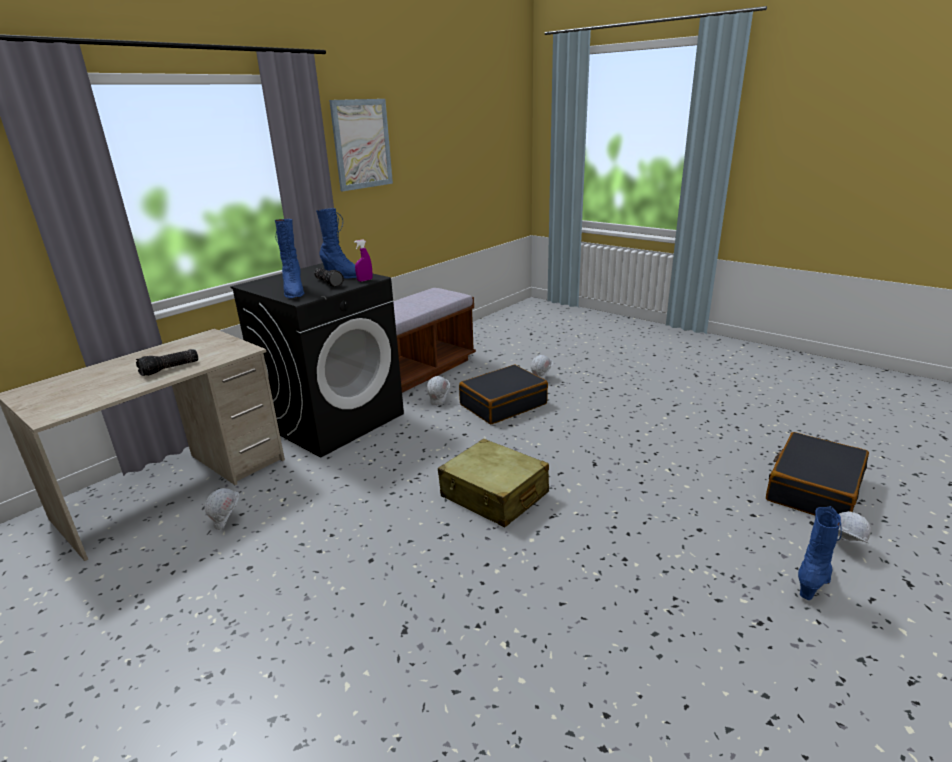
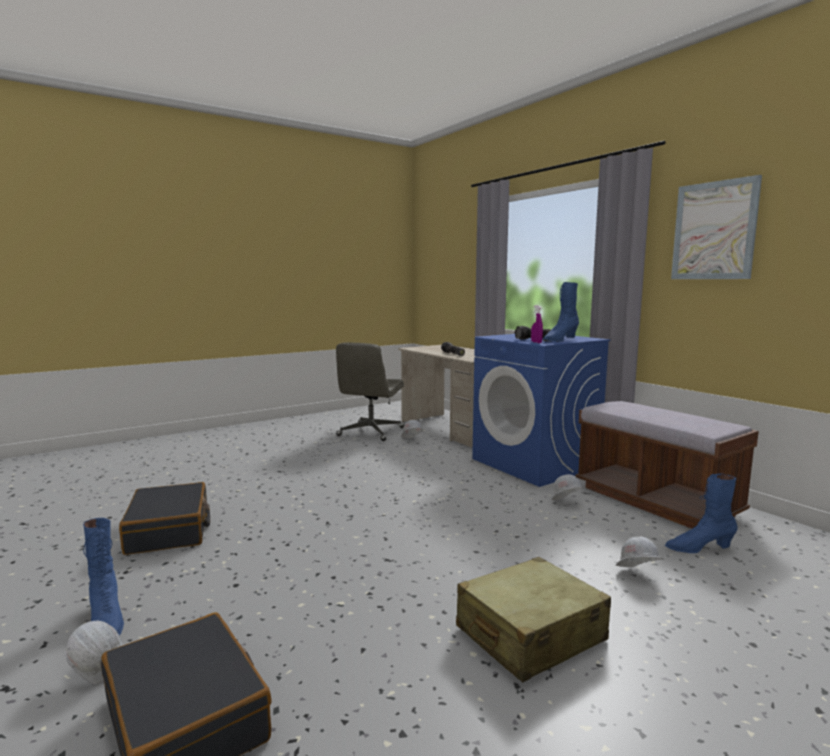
camera: 105 degrees right, 15 degrees down
black washing machine [230,263,404,458] -> blue washing machine [472,334,611,487]
blue boot [275,219,304,299] -> blue boot moved to [665,474,738,553]
beige suitcase [438,439,549,527] -> beige suitcase moved to [456,557,611,682]
black suitcase [459,365,548,424] -> black suitcase moved to [119,482,210,555]
none -> grey office chair [336,342,404,441]

